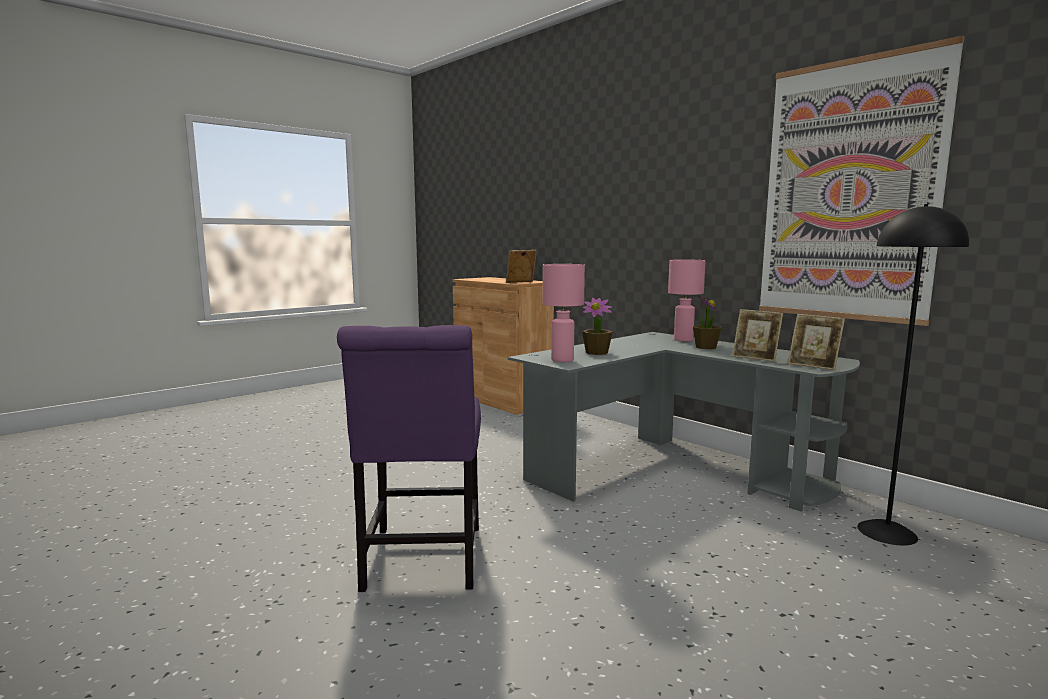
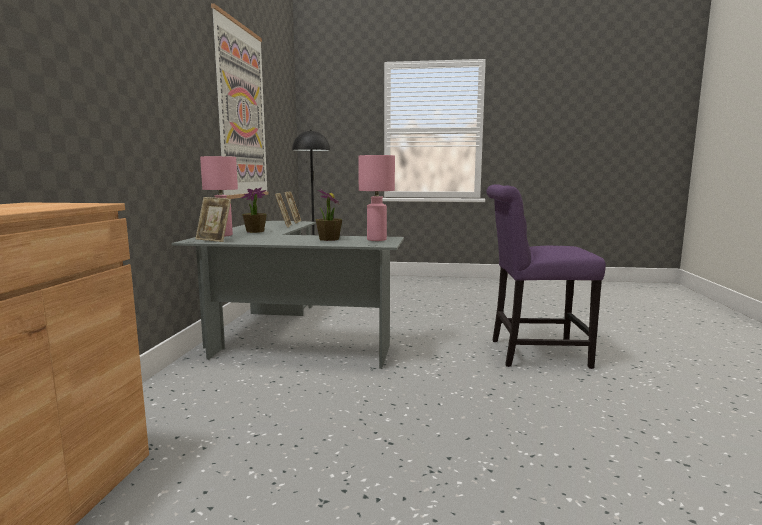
camera: 130 degrees left, 0 degrees up
purple chair [337,325,481,592] -> purple chair turned 135 degrees counterclockwise [486,184,606,369]
picture frame [506,250,537,283] -> picture frame moved to [195,197,231,242]

